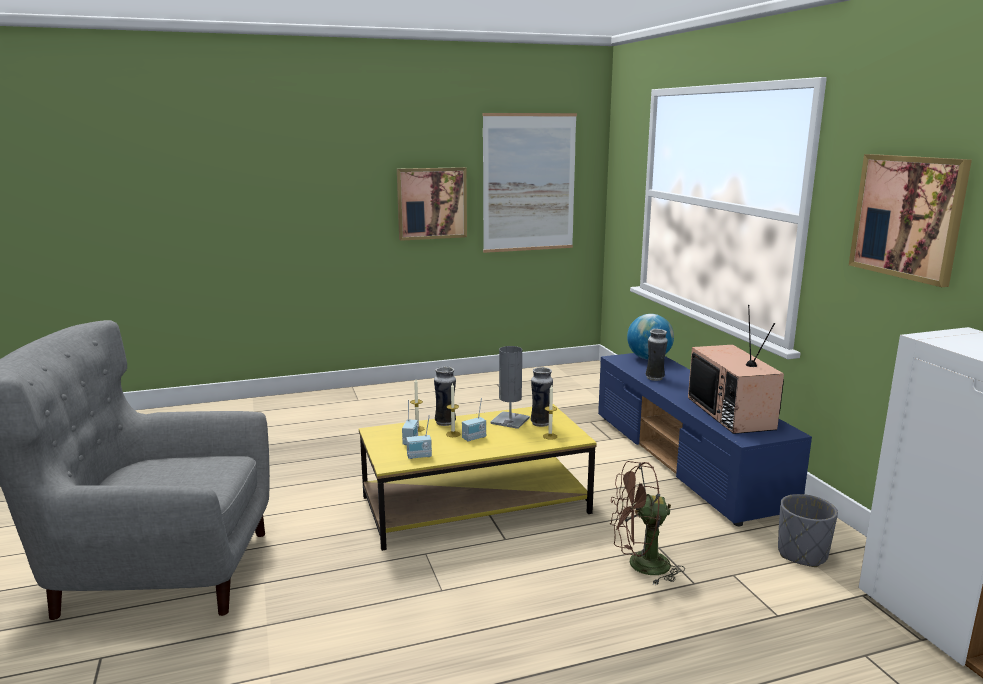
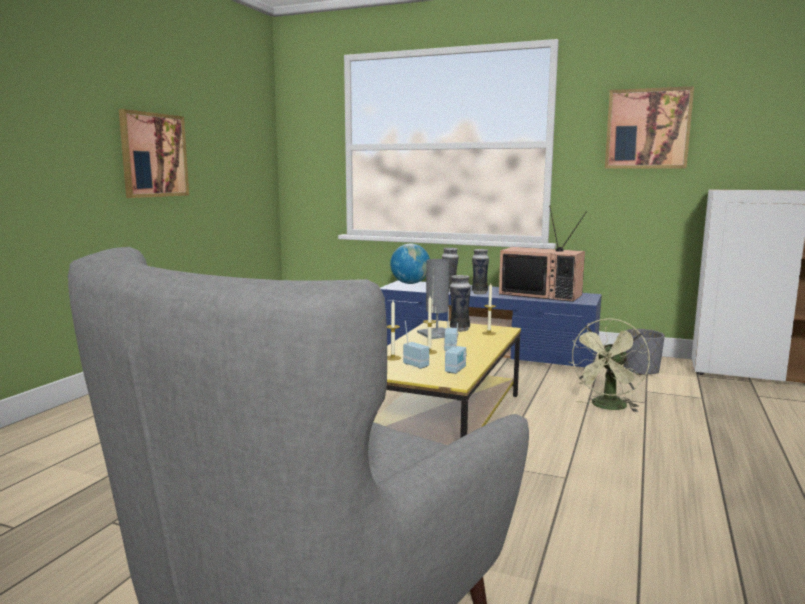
camera: 50 degrees left, 5 degrees down
vase [434,366,456,426] -> vase moved to [472,249,489,294]
picture [483,113,577,253] -> none
brown fan [610,461,685,586] -> green fan [569,318,650,412]

